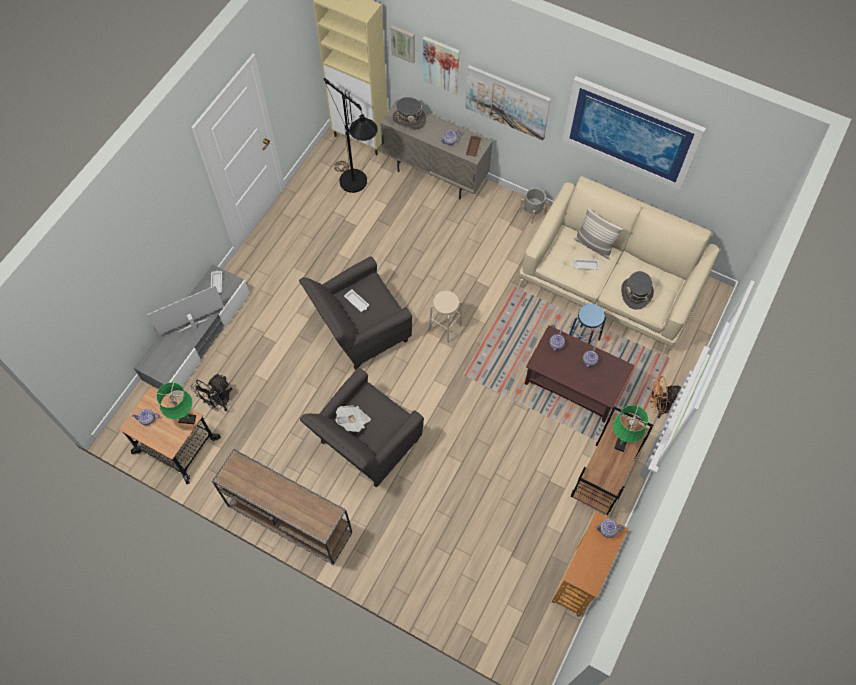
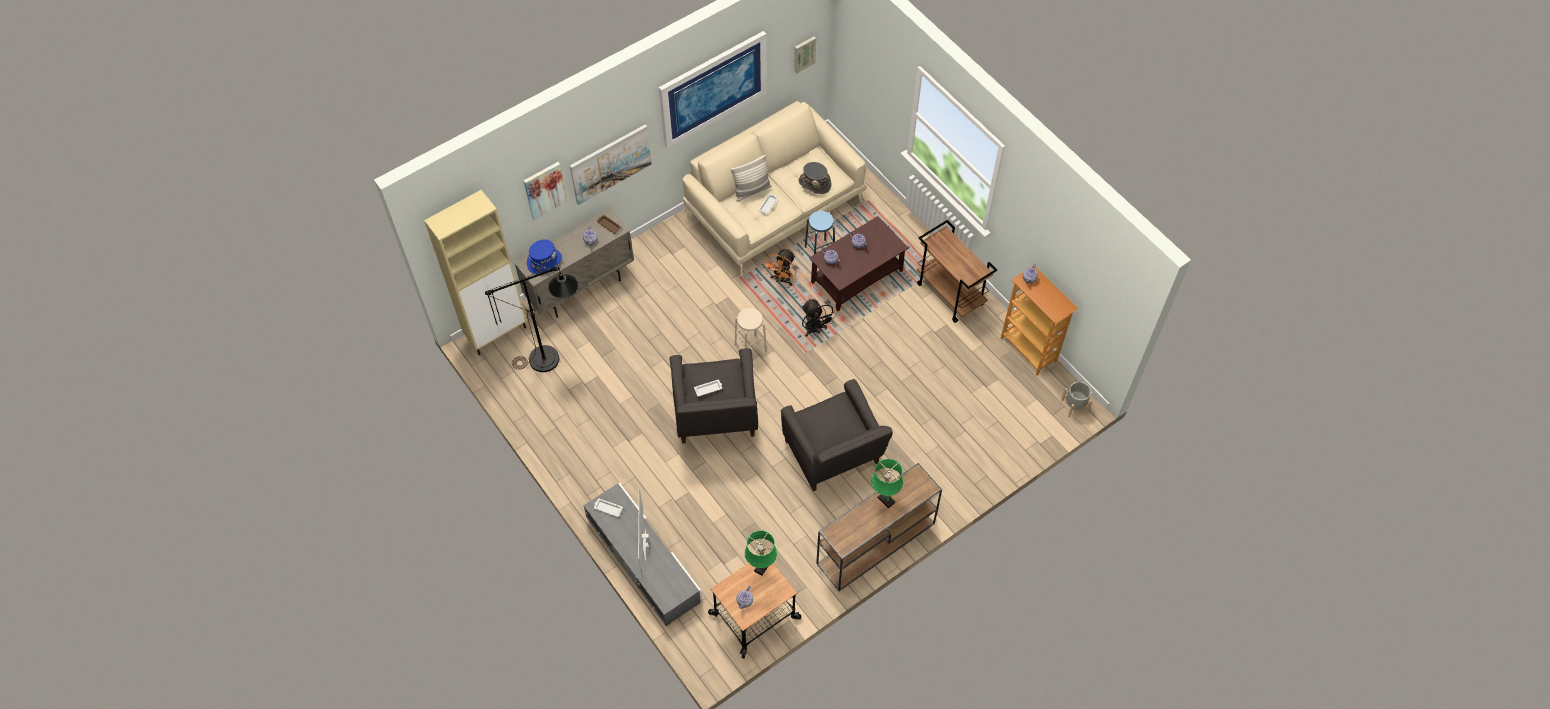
camera: 65 degrees left, 5 degrees down
black fan [191,374,232,411] -> black fan moved to [802,299,836,337]
newspaper [335,406,371,432] -> none
picture [391,25,415,64] -> picture moved to [794,36,816,74]
grey hat [392,97,426,129] -> blue hat [527,239,562,274]
grey planter [519,188,548,224] -> grey planter moved to [1061,382,1093,418]
green table lamp [613,405,648,452] -> green table lamp moved to [871,459,903,508]
orange fan [649,376,681,418] -> orange fan moved to [762,248,796,286]

